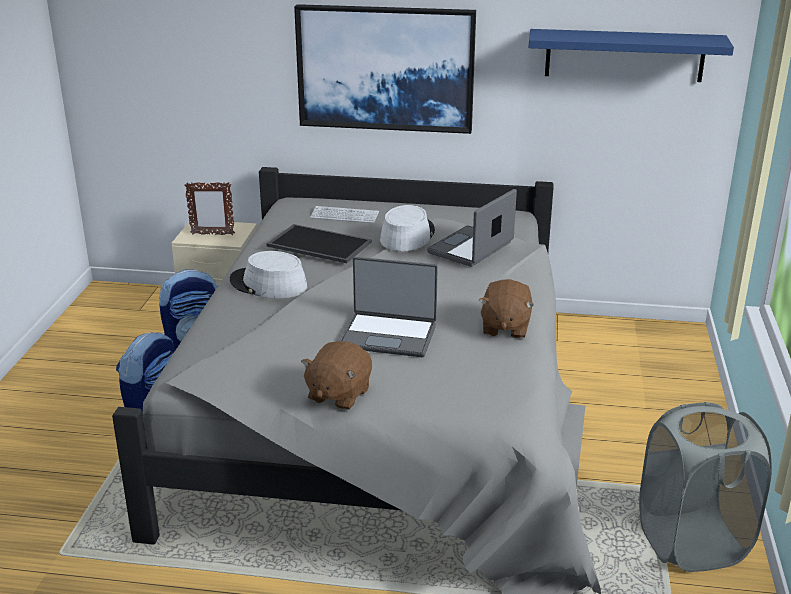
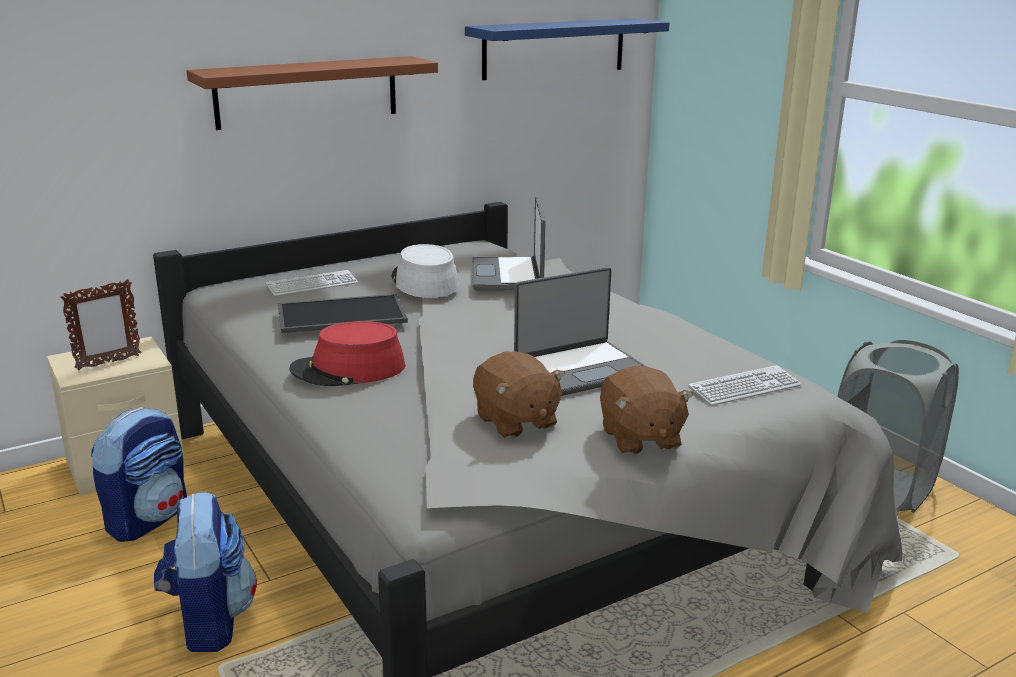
camera: 40 degrees left, 5 degrees down
grey hat [230,251,308,298] -> red hat [289,321,405,386]
picture [294,4,476,134] -> brown shelf [187,56,438,130]
brown plush toy [478,279,534,339] -> brown plush toy moved to [473,351,565,439]
none -> keyboard [688,365,801,406]

